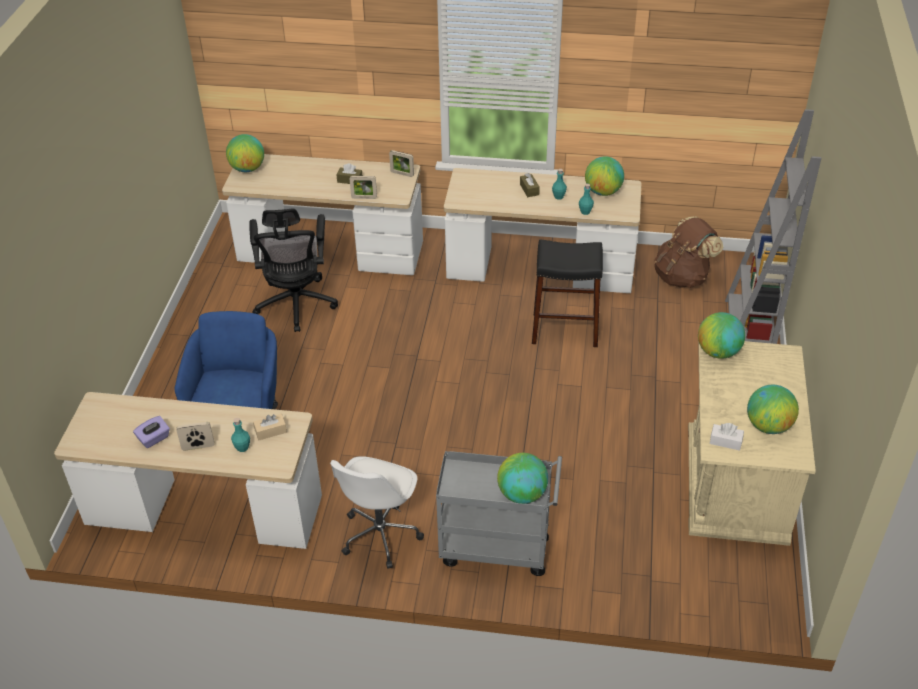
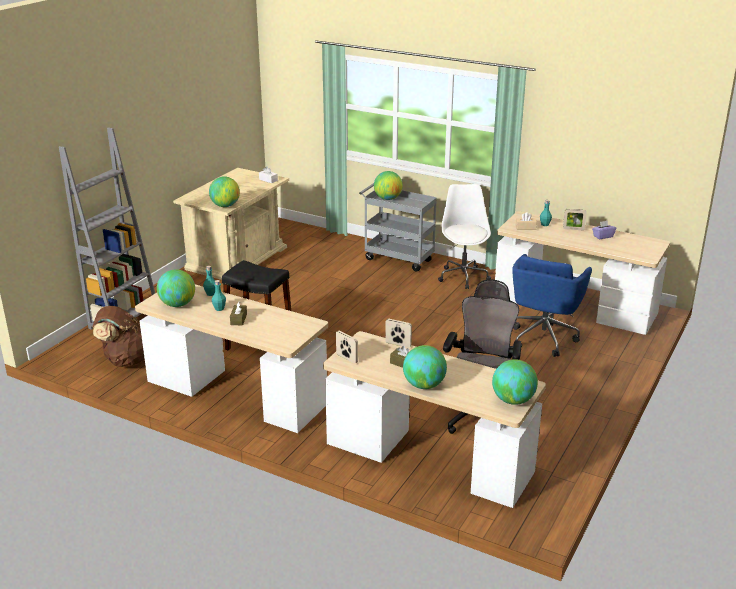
camera: 160 degrees left, 15 degrees down
white office chair [330,456,424,569] -> white office chair turned 45 degrees counterclockwise [438,184,491,289]
globe [747,385,799,434] -> globe moved to [403,345,447,389]

